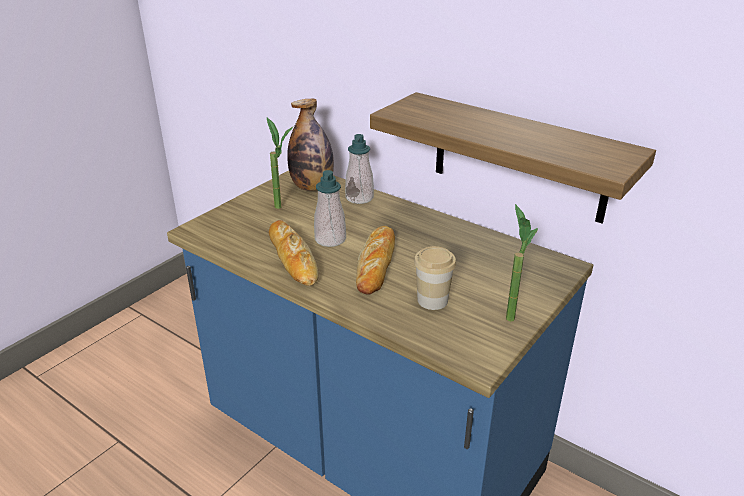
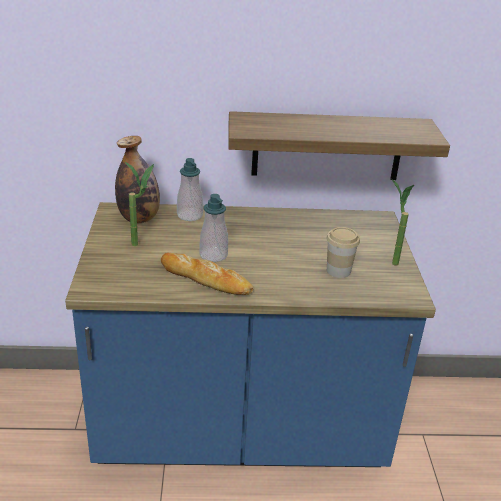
camera: 40 degrees left, 0 degrees up
bread [356,226,395,295] -> none

